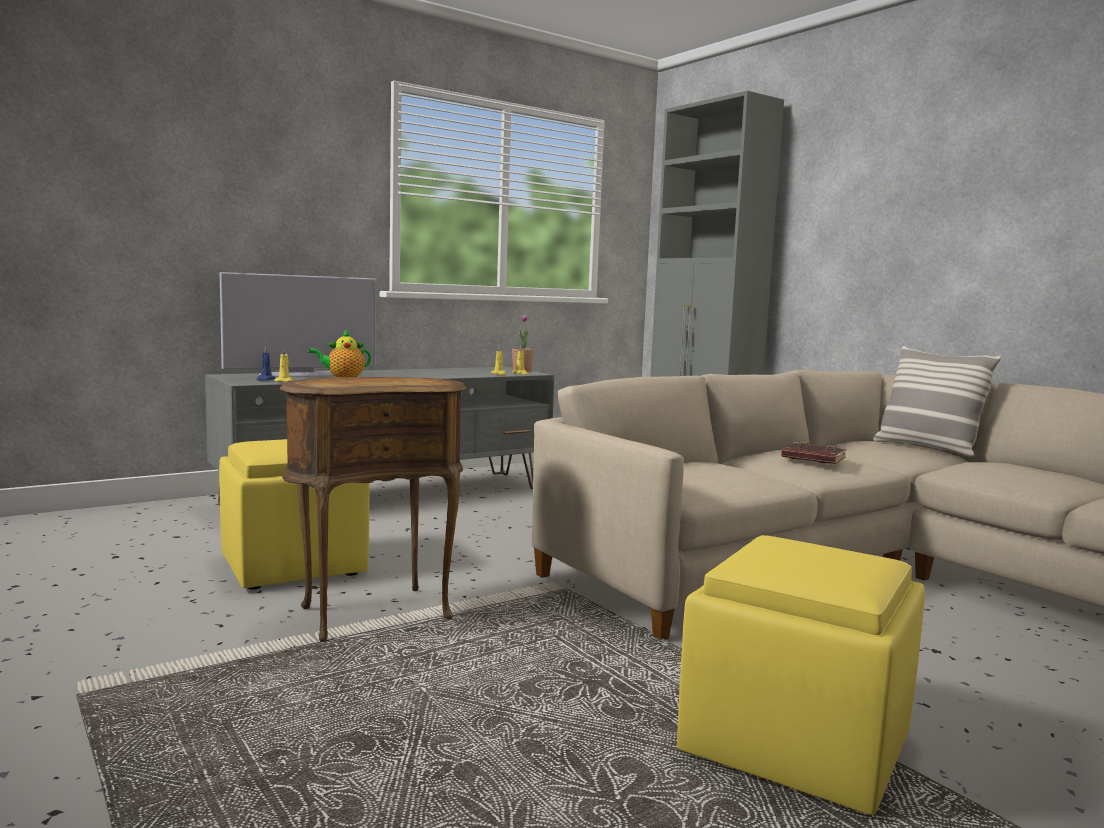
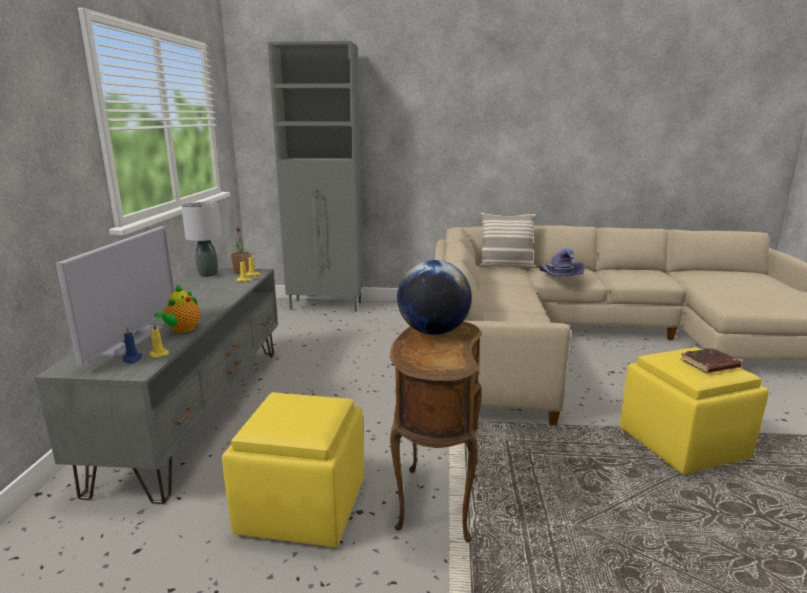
camera: 50 degrees left, 10 degrees up
brown book [781,442,846,464] -> brown book moved to [680,348,742,373]
none -> grey table lamp [181,202,222,277]
none -> globe [397,260,472,335]
none -> purple hat [539,247,585,276]

